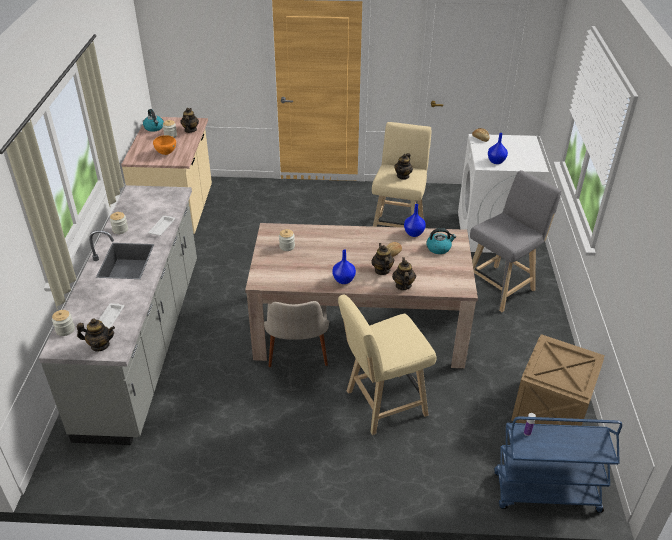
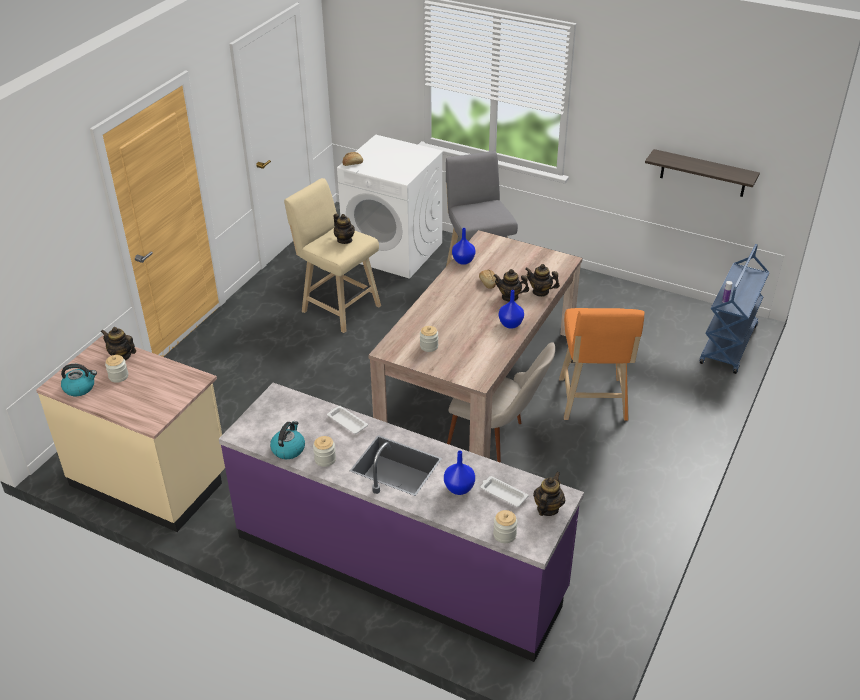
camera: 65 degrees left, 0 degrees up
grey counter [39,185,197,445] -> purple counter [219,383,584,662]
orange bowl [153,135,176,155] -> none
beige stool [338,294,437,435] -> orange stool [559,308,644,421]
kettle [426,228,456,254] -> kettle moved to [270,421,305,459]
blue vase [488,133,508,164] -> blue vase moved to [444,451,475,495]
crate [511,334,605,426] -> none
none -> shelf [645,149,760,197]

